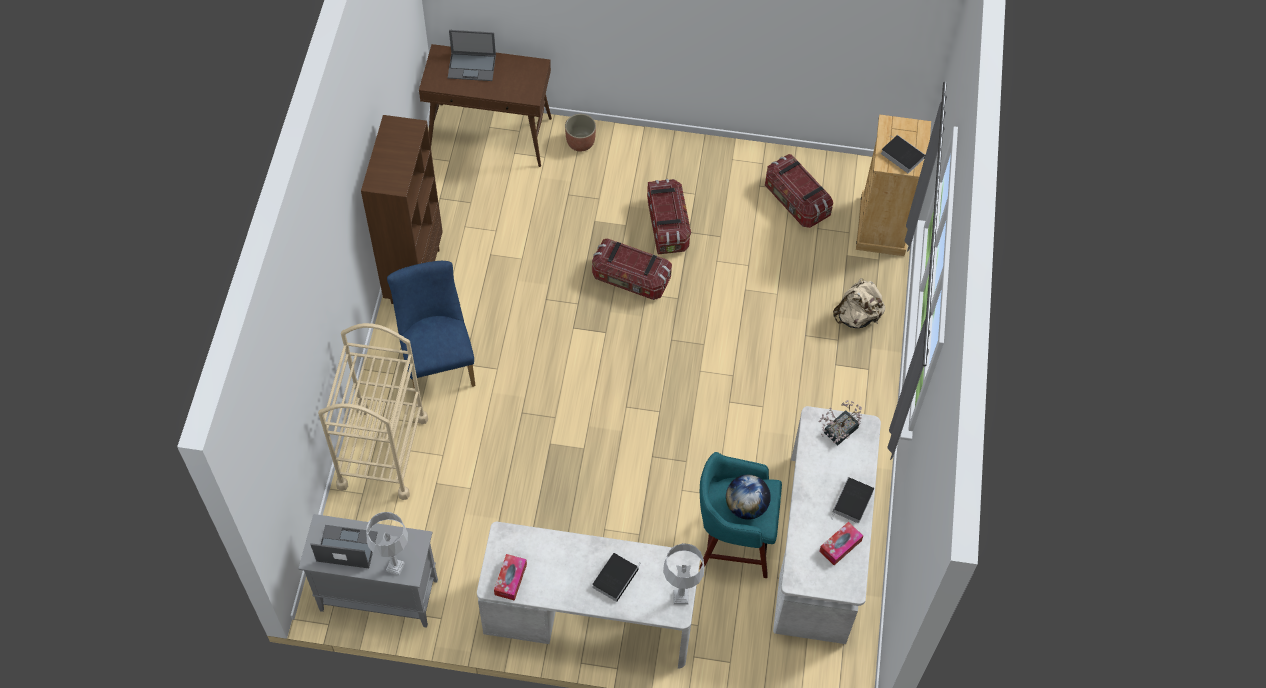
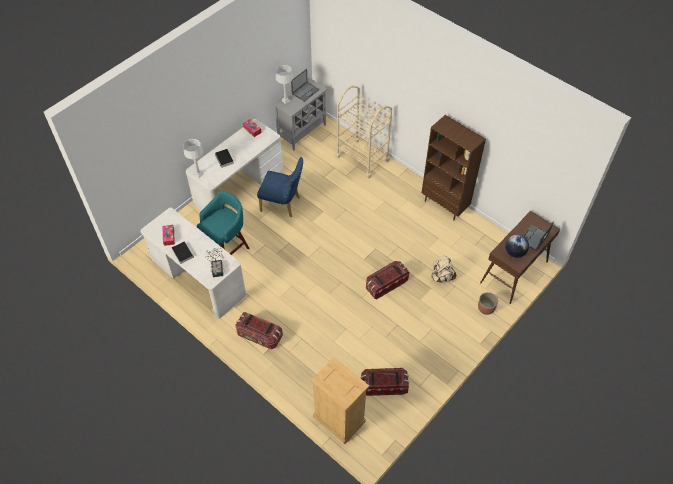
camera: 125 degrees right, 5 degrees down
blue chair [387,261,476,393] -> blue chair moved to [257,157,303,217]
storage box [647,179,691,255] -> storage box moved to [235,312,283,349]
globe [726,475,771,520] -> globe moved to [505,234,529,258]
beige backpack [833,278,885,328] -> beige backpack moved to [431,255,456,284]
book [881,135,925,173] -> none

